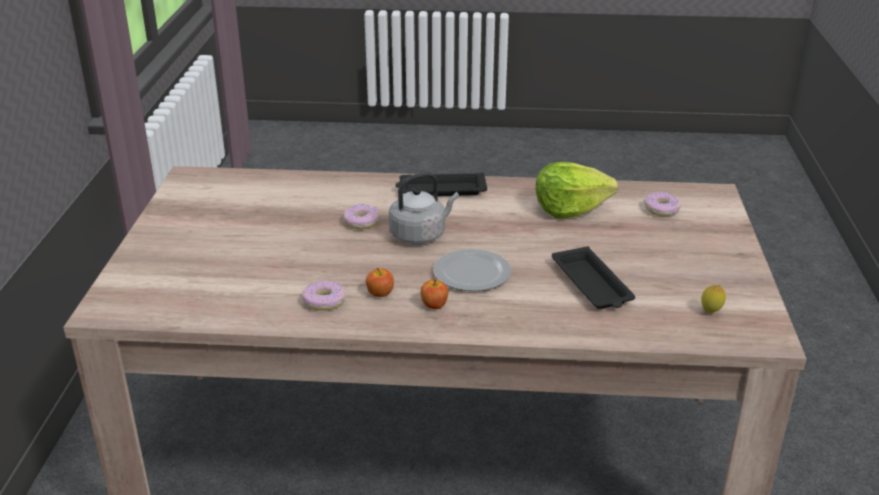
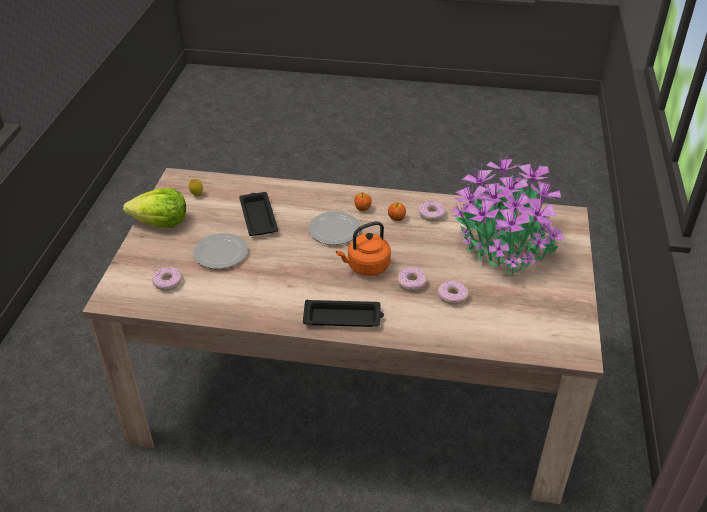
camera: 175 degrees left, 10 degrees up
grey kettle [389,172,459,244] -> orange kettle [336,221,391,276]
lettuce [536,162,618,219] -> lettuce moved to [123,188,186,228]
none -> plate [193,233,248,269]
none -> donut [438,281,469,305]
none -> potted plant [451,154,565,275]

